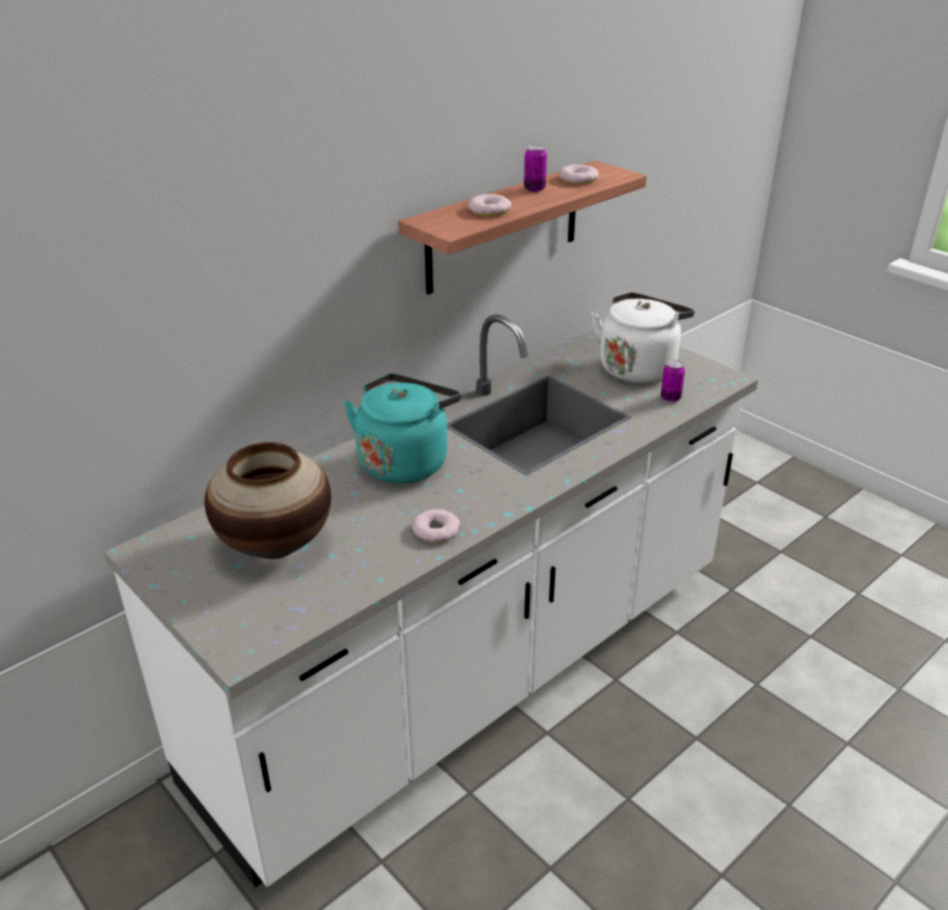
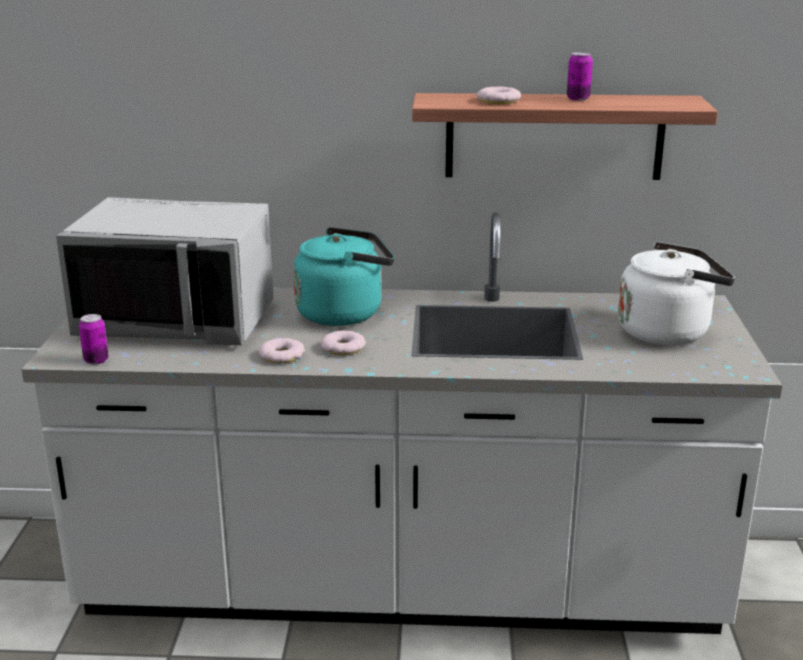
camera: 45 degrees right, 10 degrees down
vase [205,442,331,559] -> grey microwave [56,197,274,345]
donut [559,165,599,184] -> donut moved to [320,330,366,355]
can [661,360,685,402] -> can moved to [79,314,109,365]

